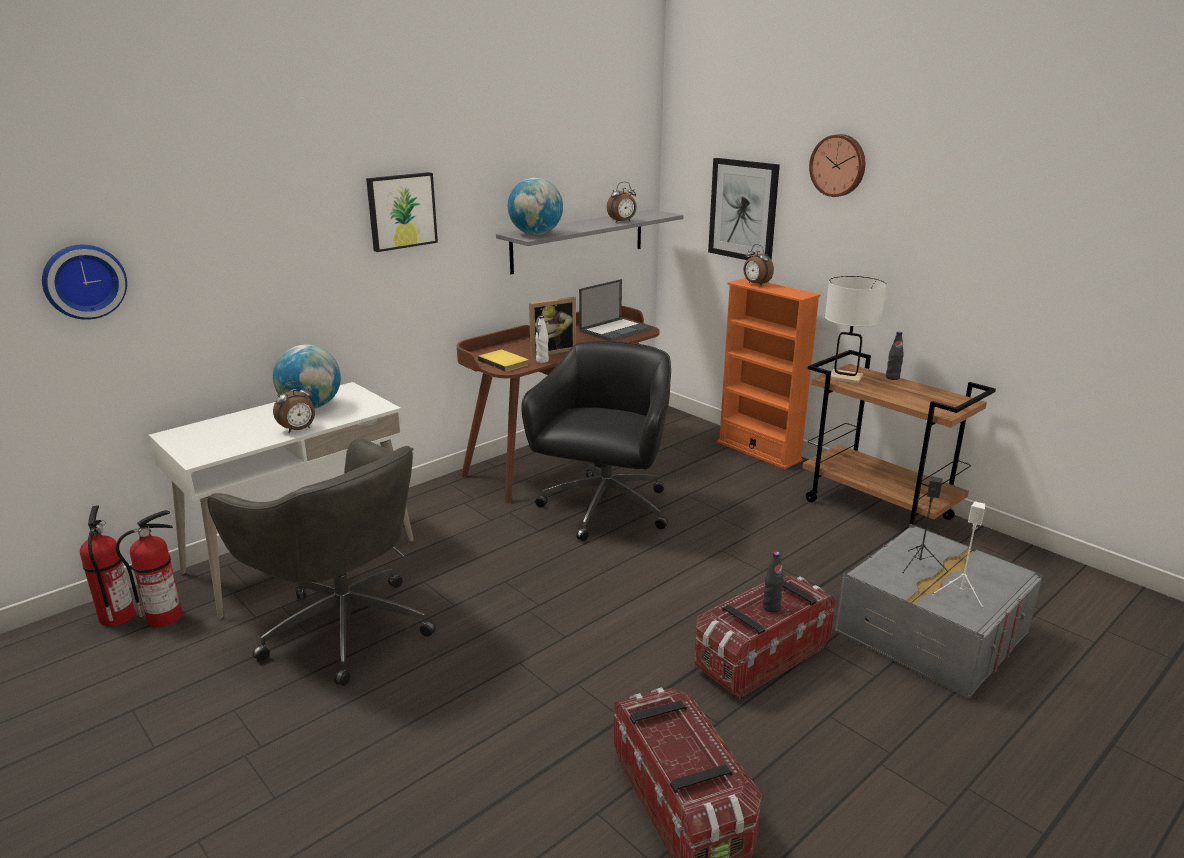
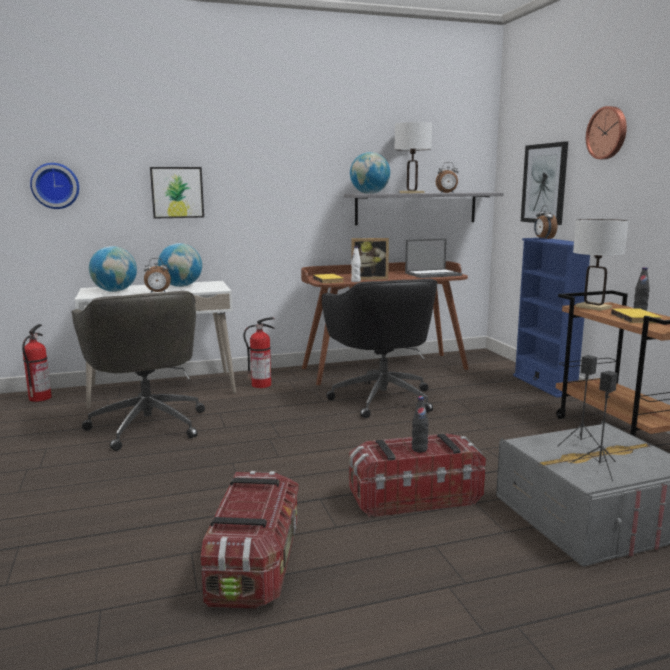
camera: 25 degrees right, 10 degrees down
fire extinguisher [116,510,183,627] -> fire extinguisher moved to [244,317,275,388]
picture [366,172,438,252] -> picture moved to [150,167,204,219]
black office chair [521,341,671,541] -> black office chair turned 120 degrees clockwise [322,279,437,418]
orange bookcase [717,278,821,469] -> blue bookcase [513,238,590,398]
white speaker [932,501,985,610] -> black speaker [570,371,618,481]
none -> globe [89,246,137,292]
none -> white table lamp [394,122,432,193]
none -> yellow book [611,308,662,323]

